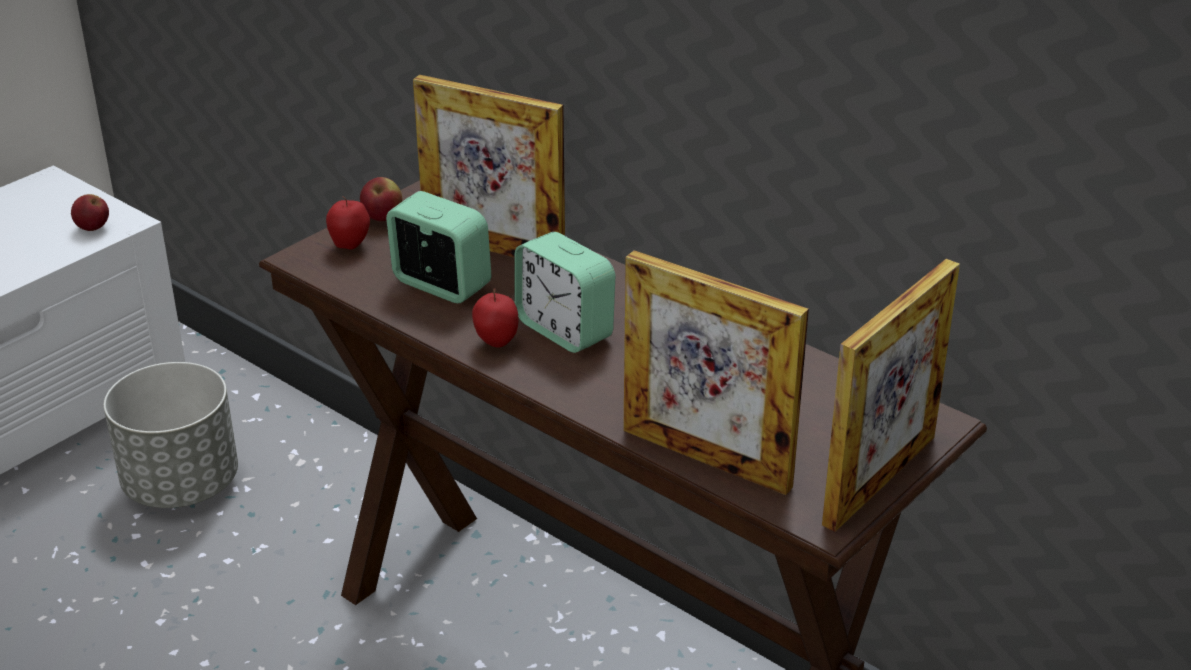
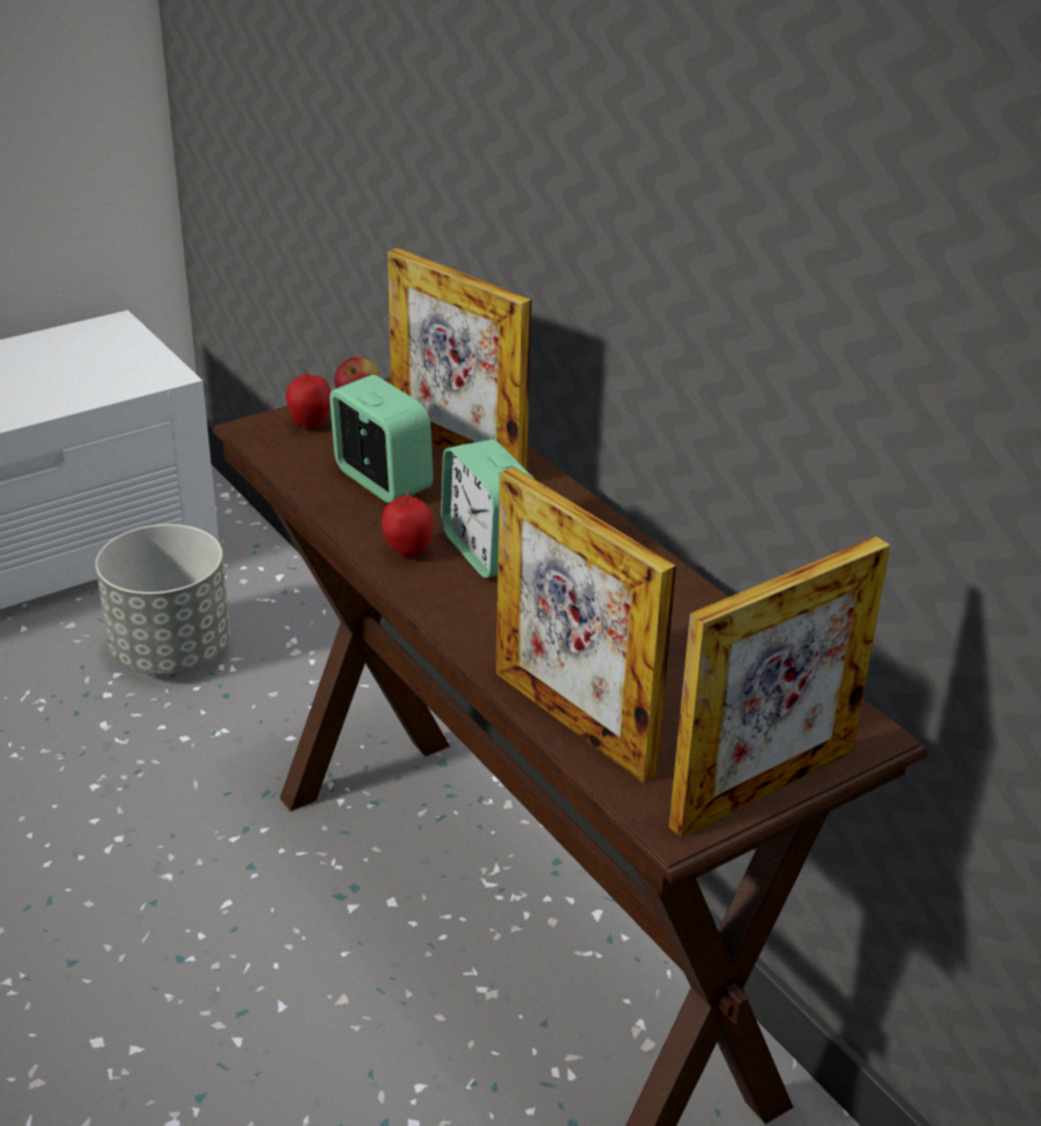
camera: 15 degrees right, 0 degrees up
apple [71,194,109,231] -> none

